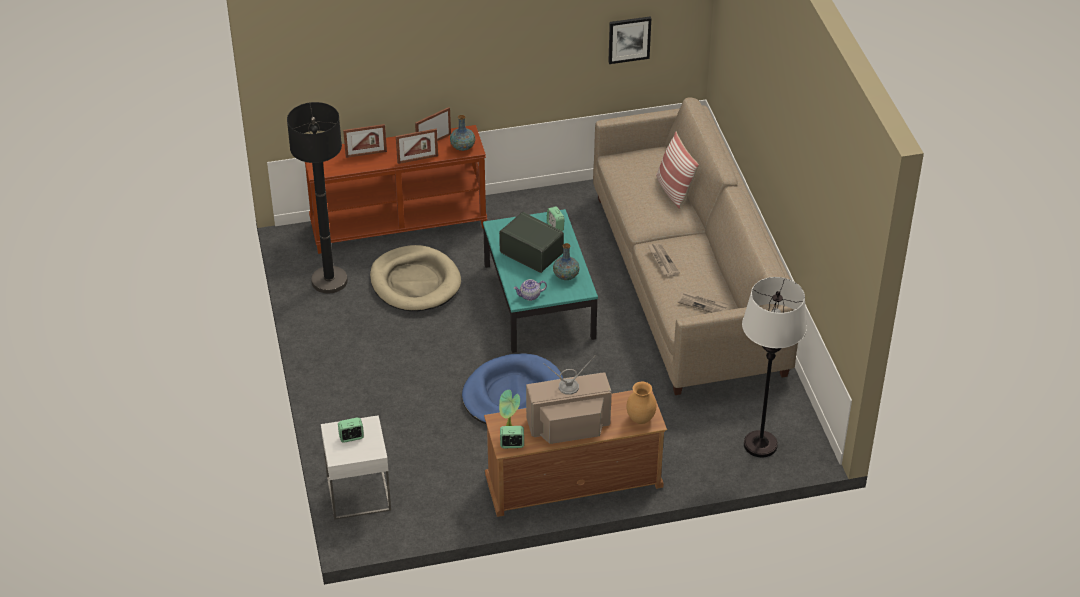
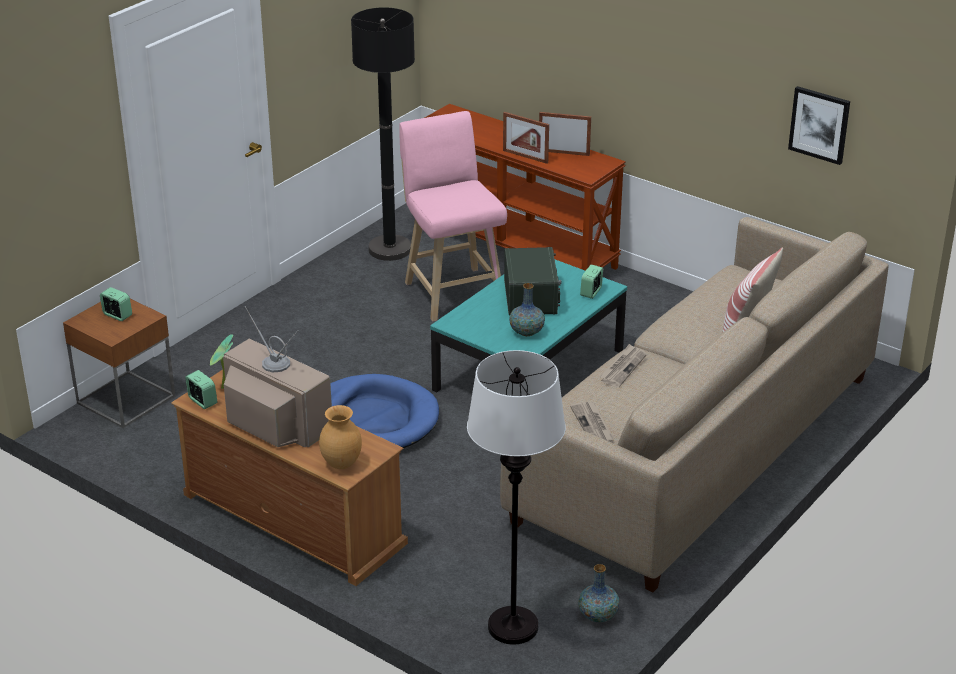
camera: 50 degrees right, 10 degrees down
white side table [321,415,391,520] -> brown side table [63,299,175,428]
picture frame [343,124,387,158] -> none
beige dog bed [370,245,461,311] -> pink stool [399,111,507,321]
vase [450,115,475,151] -> vase moved to [578,564,620,622]
teapot [514,279,547,301] -> none

